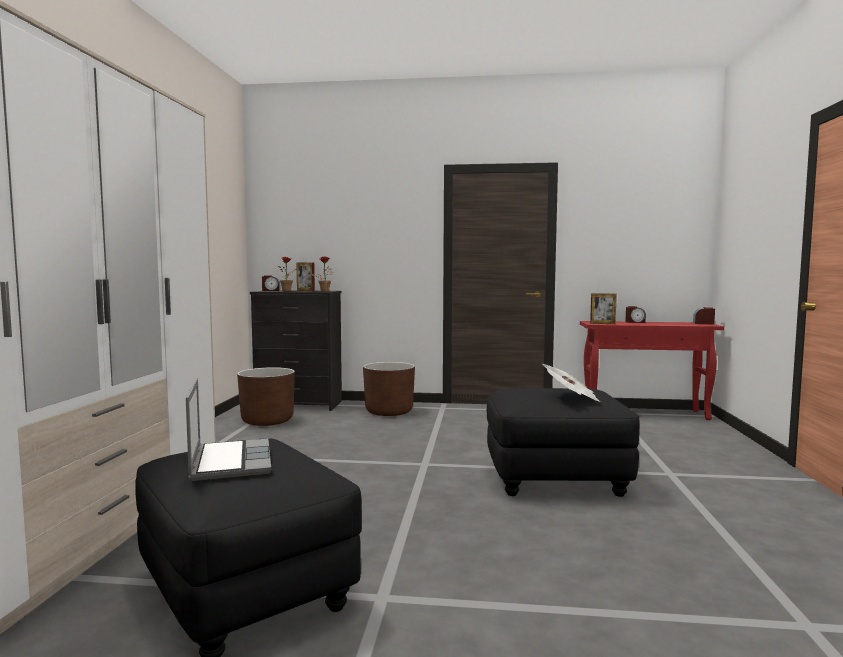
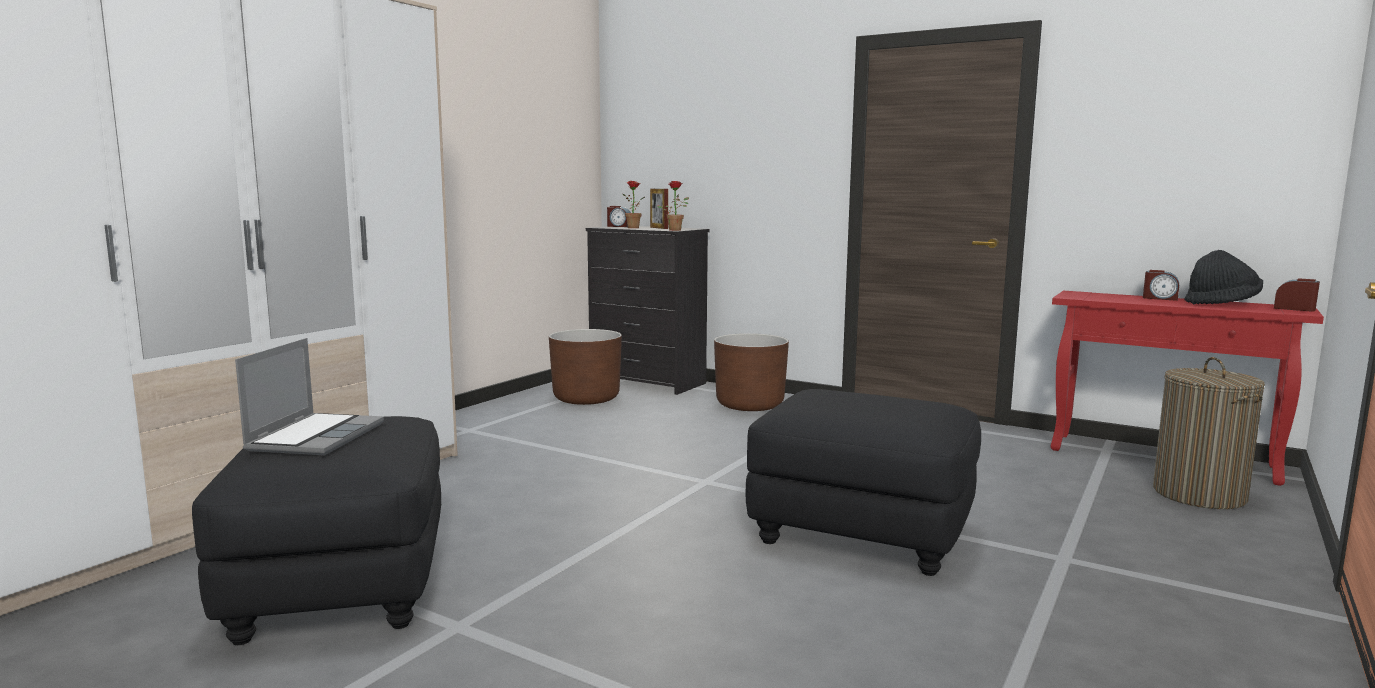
camera: 25 degrees right, 5 degrees up
newspaper [542,364,600,402] -> none
picture frame [590,293,617,324] -> none
none -> laundry basket [1153,357,1265,509]
none -> black hat [1185,250,1263,304]

